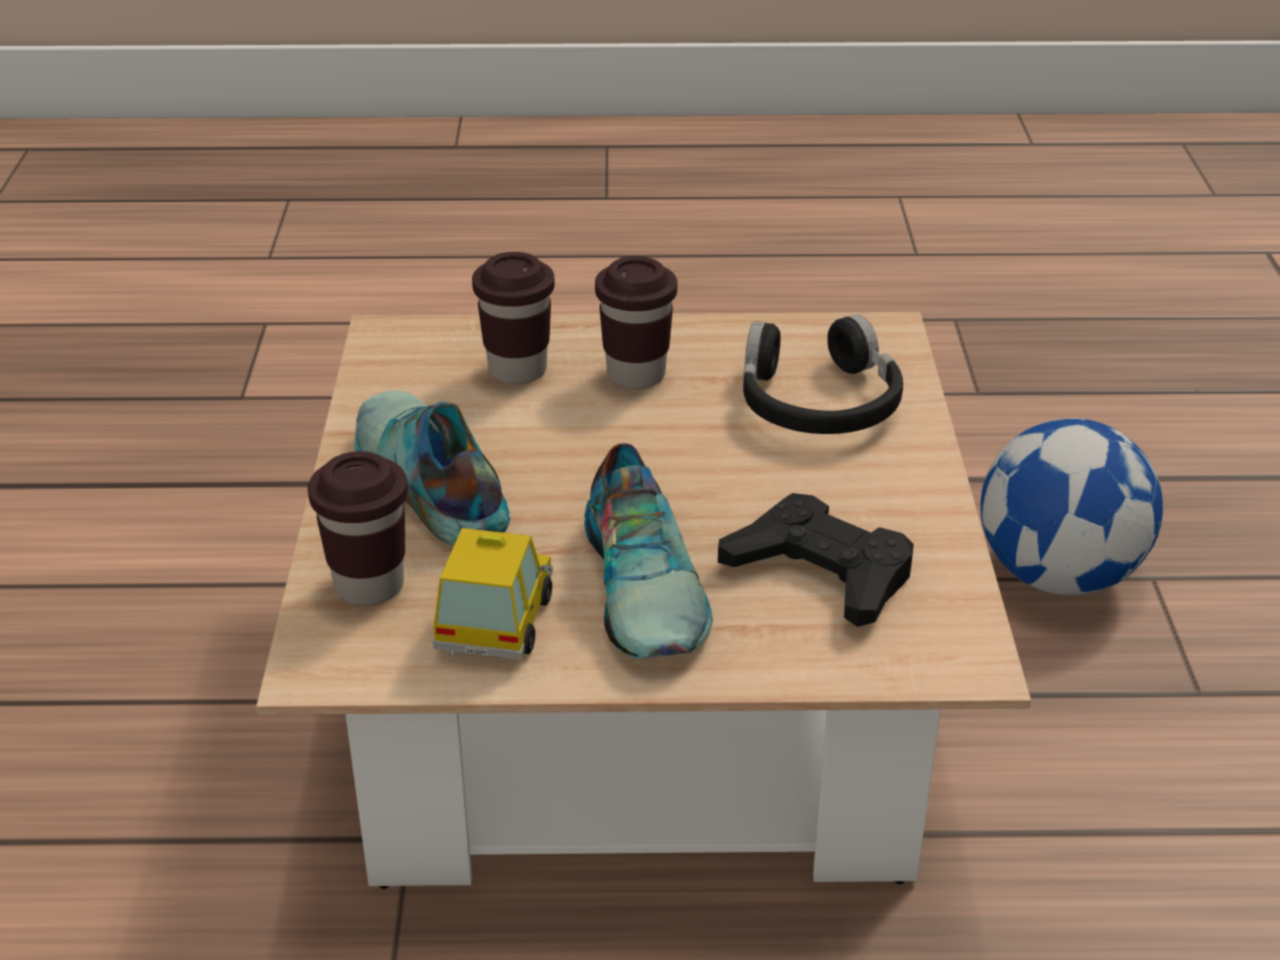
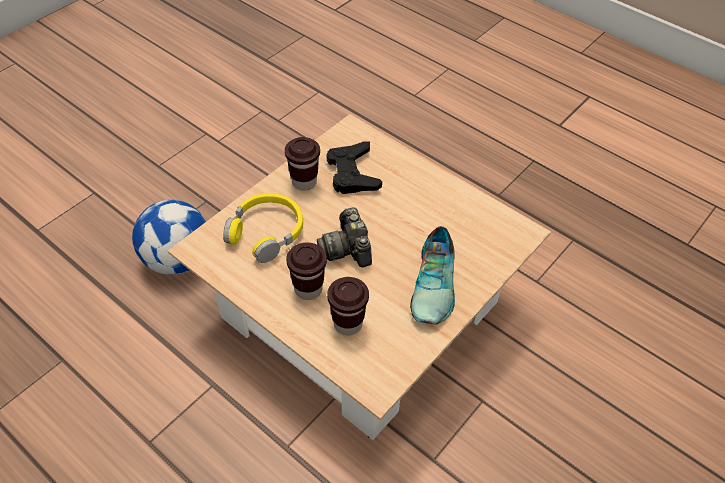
camera: 140 degrees left, 15 degrees up
brown cup [308,451,408,606] -> brown cup moved to [285,137,320,191]
toy car [433,528,553,659] -> none
shoe [584,443,713,659] -> none
black headphones [743,314,903,434] -> yellow headphones [223,193,303,263]
none -> camera [317,207,372,267]

